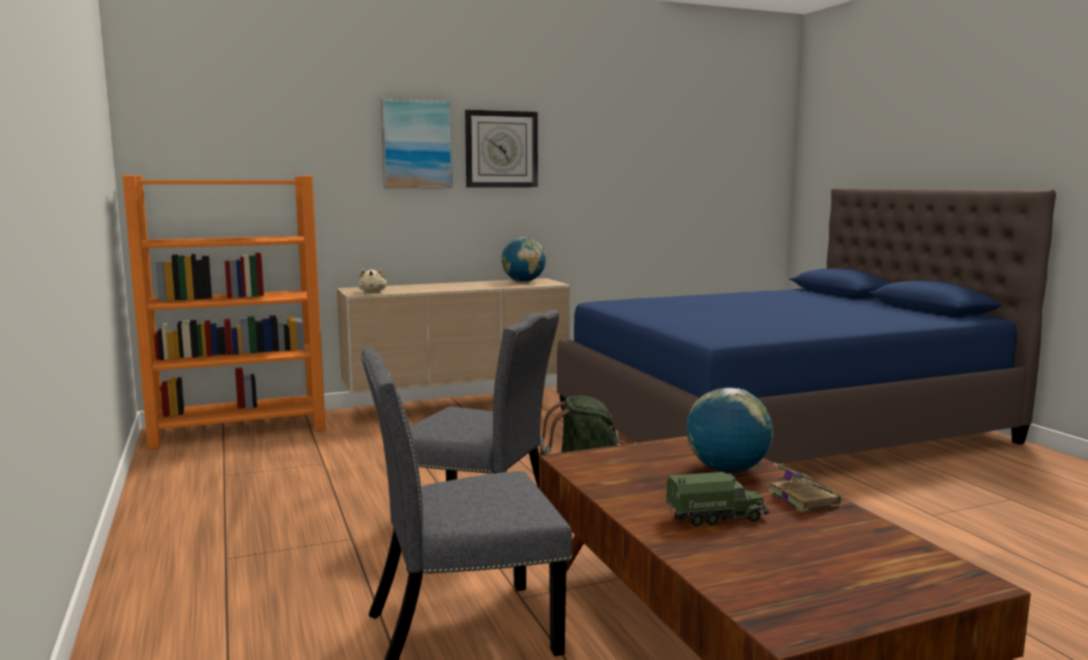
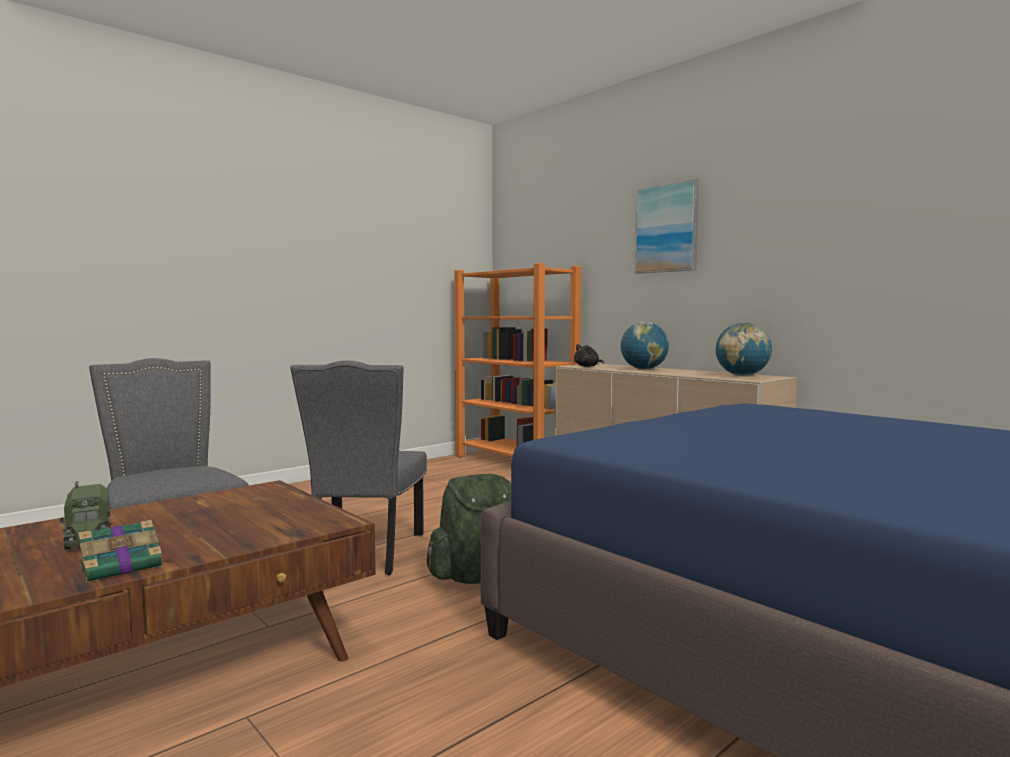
camera: 70 degrees right, 5 degrees down
beige plush toy [358,269,387,292] -> black plush toy [574,344,604,367]
wall clock [465,110,538,188] -> none
globe [686,388,773,473] -> globe moved to [621,322,669,370]

